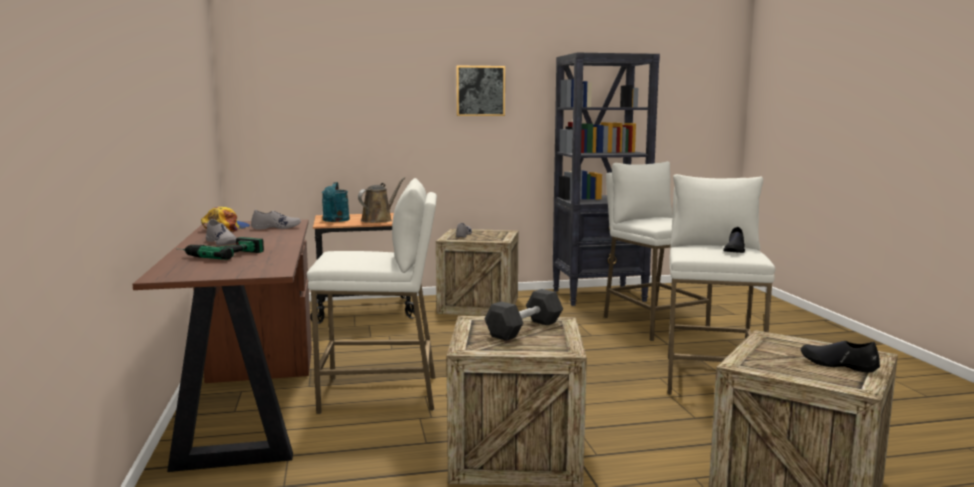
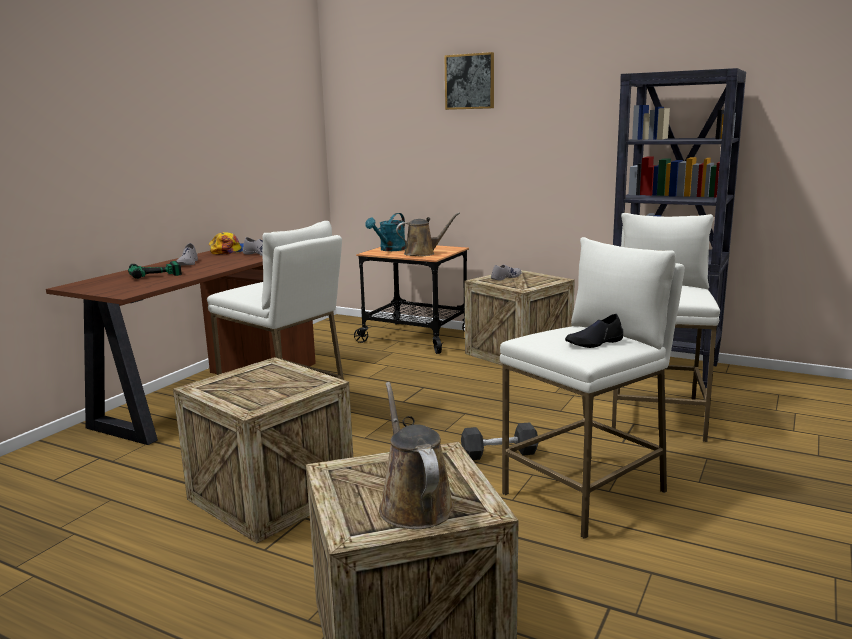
camera: 40 degrees right, 5 degrees up
picture [456,65,505,116] -> picture moved to [444,52,494,110]
black dumbbell [484,289,563,341] -> black dumbbell moved to [461,422,538,460]
black shoe [800,341,880,372] -> brown watering can [379,382,454,529]

